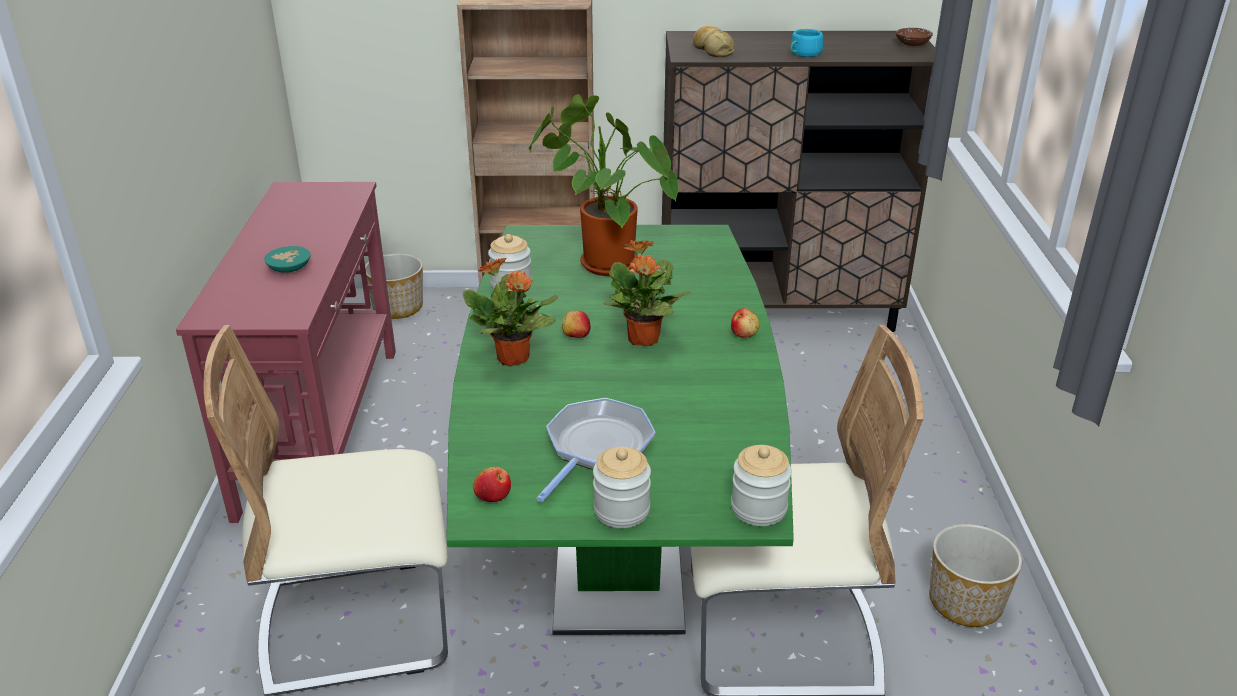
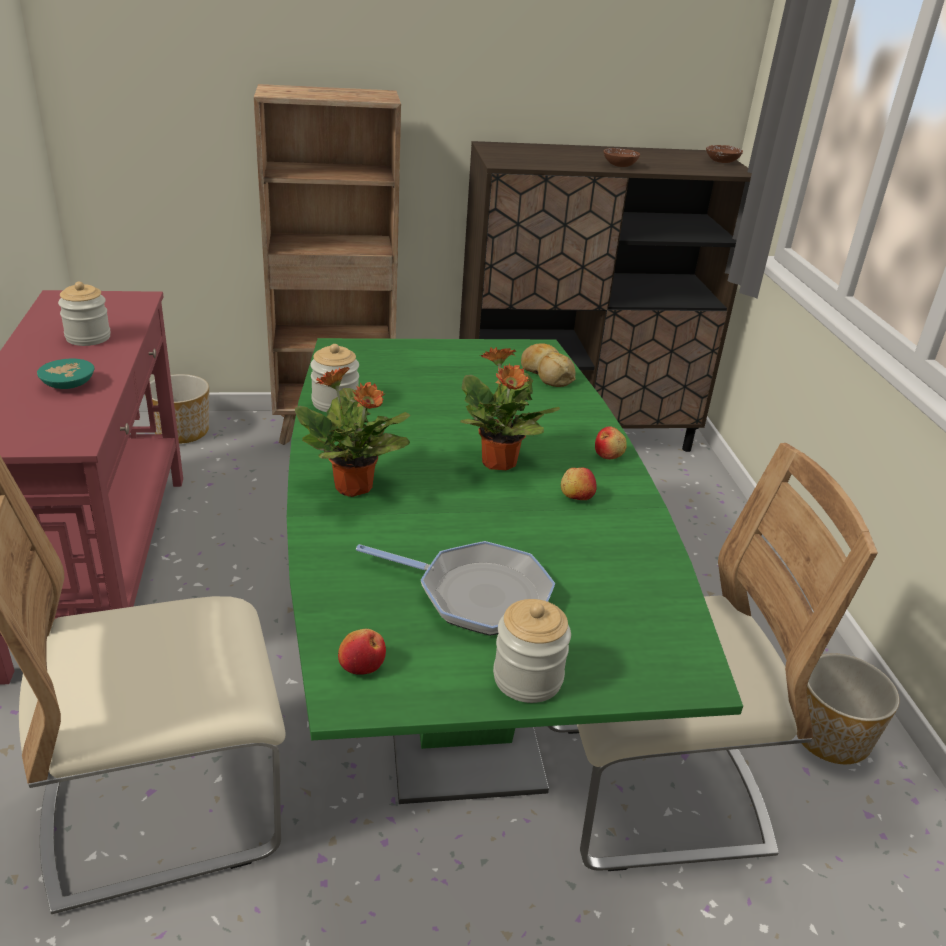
camera: 10 degrees left, 0 degrees up
potted plant [529,94,679,276] -> none
frying pan [536,398,656,502] -> frying pan turned 90 degrees clockwise [356,541,556,636]
apple [562,311,591,338] -> apple moved to [561,468,597,500]
bread [693,26,735,57] -> bread moved to [521,344,576,387]
jar [731,445,792,526] -> jar moved to [58,282,111,346]
turquoise cup [790,29,823,57] -> brown bowl [603,148,640,167]

